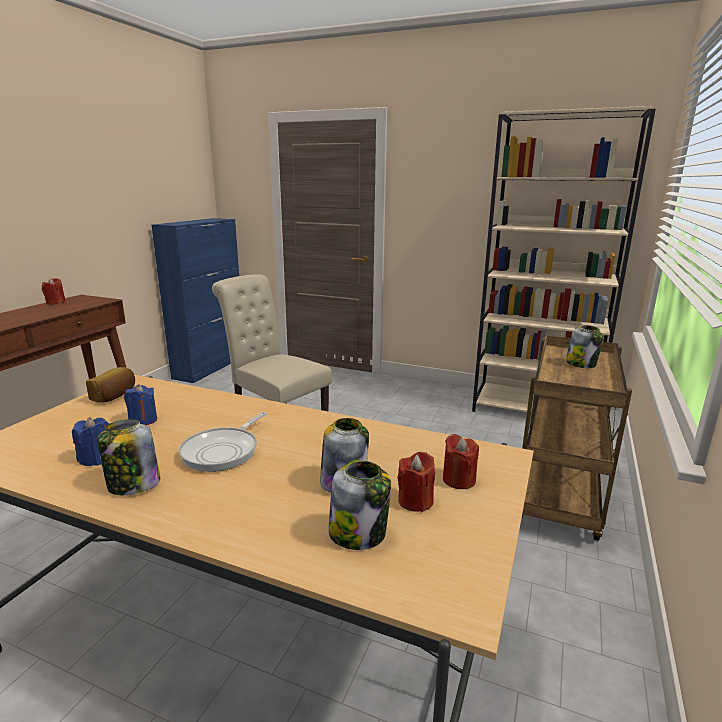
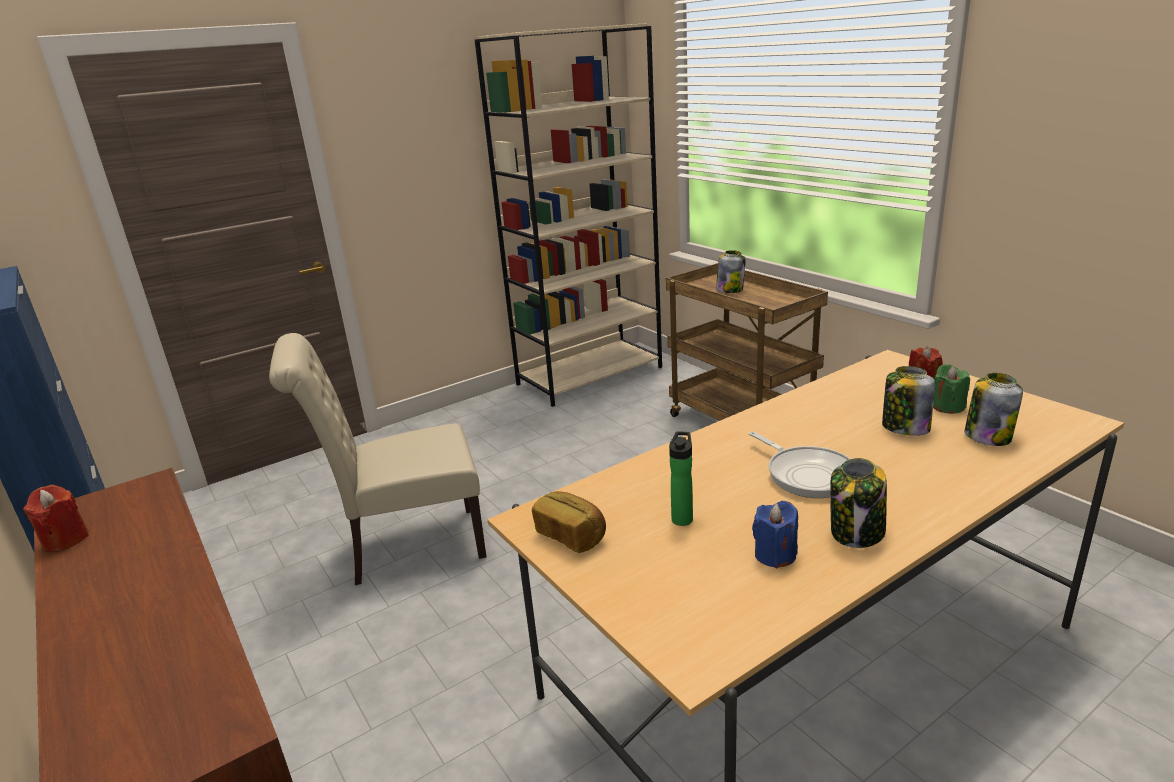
camera: 55 degrees left, 5 degrees up
blue candle [124,384,157,425] -> bottle [669,431,693,526]
red candle [397,452,435,512] -> green candle [933,364,970,414]

